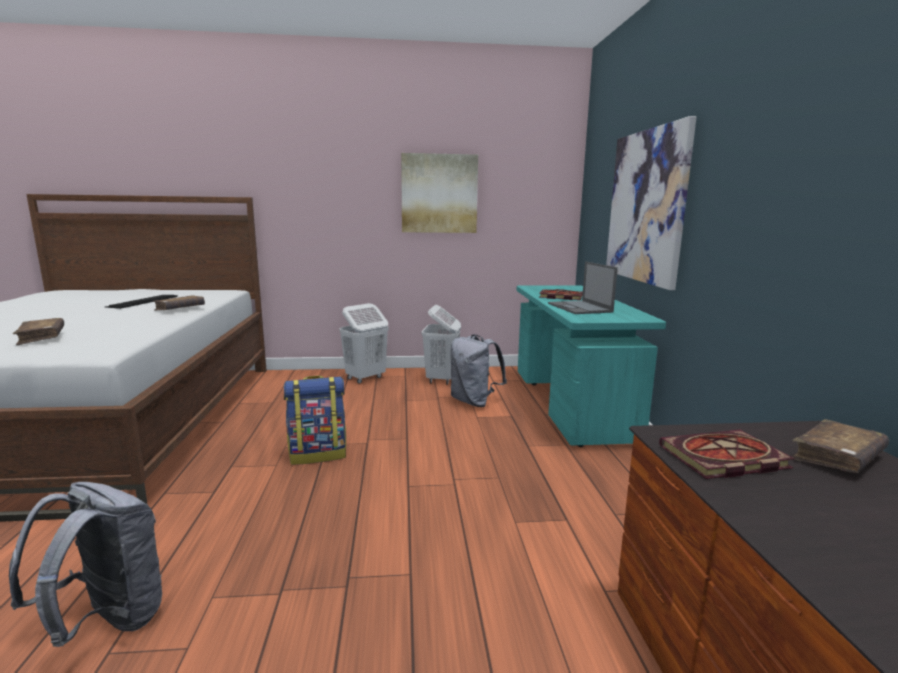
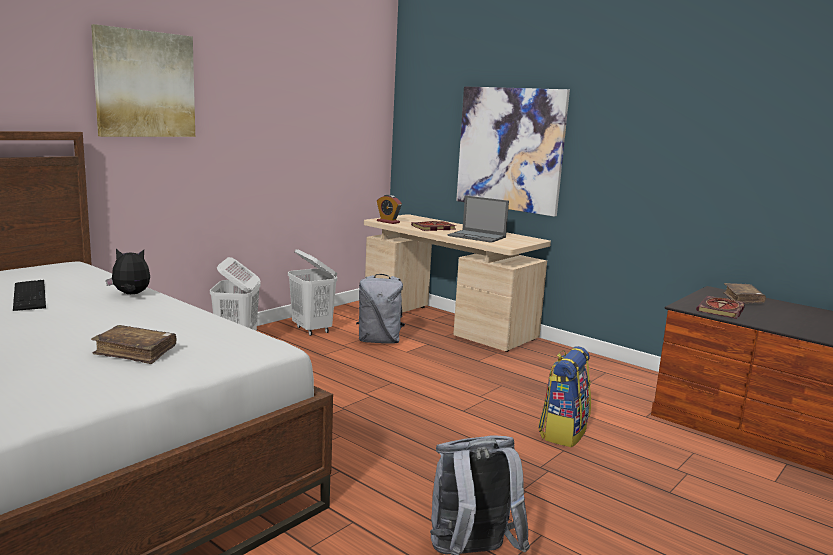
camera: 45 degrees left, 0 degrees up
brown book [152,295,205,310] -> plush toy [106,249,150,294]
backpack [284,376,346,465] -> backpack moved to [538,346,591,447]
picture [401,153,478,233] -> picture moved to [91,24,195,137]
turquoise desk [517,285,666,447] -> beige desk [364,214,551,352]
none -> alarm clock [377,195,402,224]

